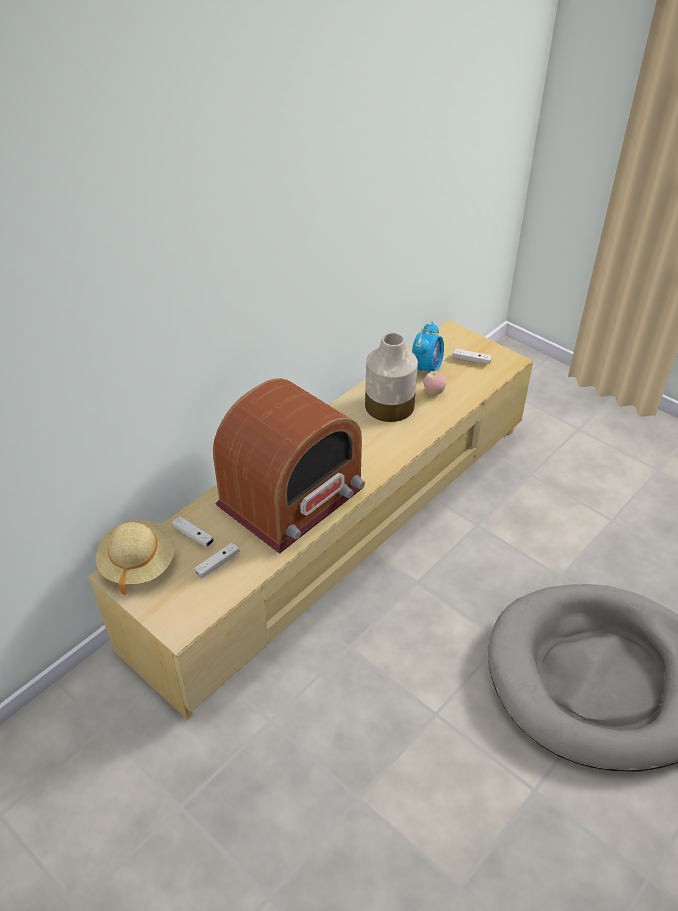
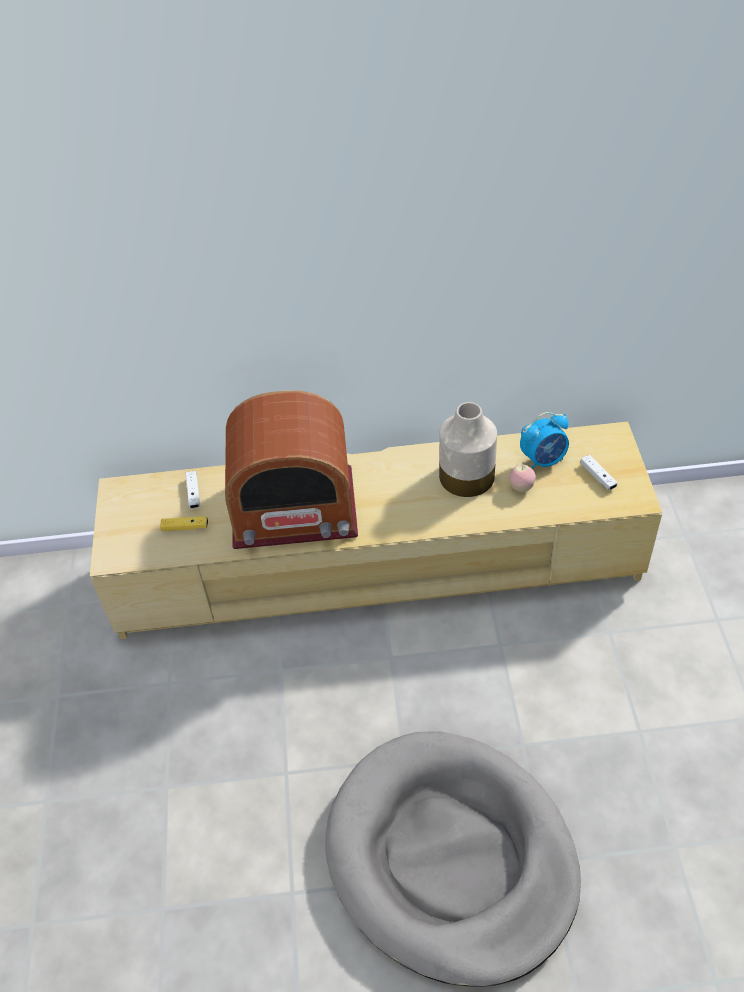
camera: 45 degrees right, 5 degrees up
beige hat [96,520,175,595] -> none
white game controller [194,543,239,579] -> yellow game controller [160,516,208,531]

